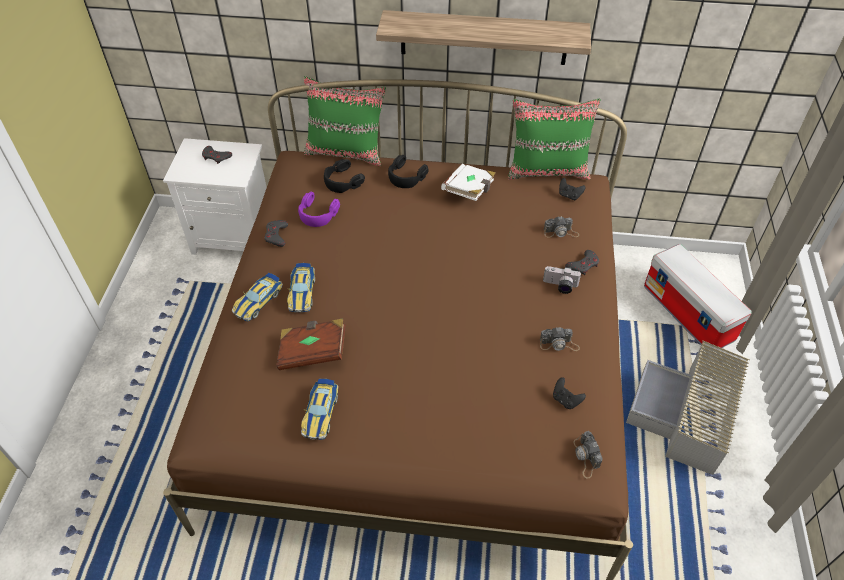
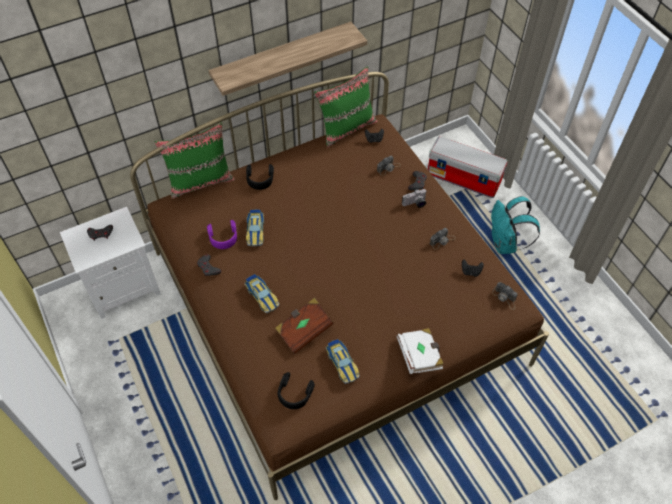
camera: 35 degrees left, 5 degrees up
toy car [232,273,283,322] -> toy car moved to [246,209,264,246]
black headphones [324,159,365,193] -> black headphones moved to [278,372,315,409]
white book [441,164,496,201] -> white book moved to [397,328,444,374]
grey storage box [626,340,750,475] -> turquoise backpack [491,196,540,254]

